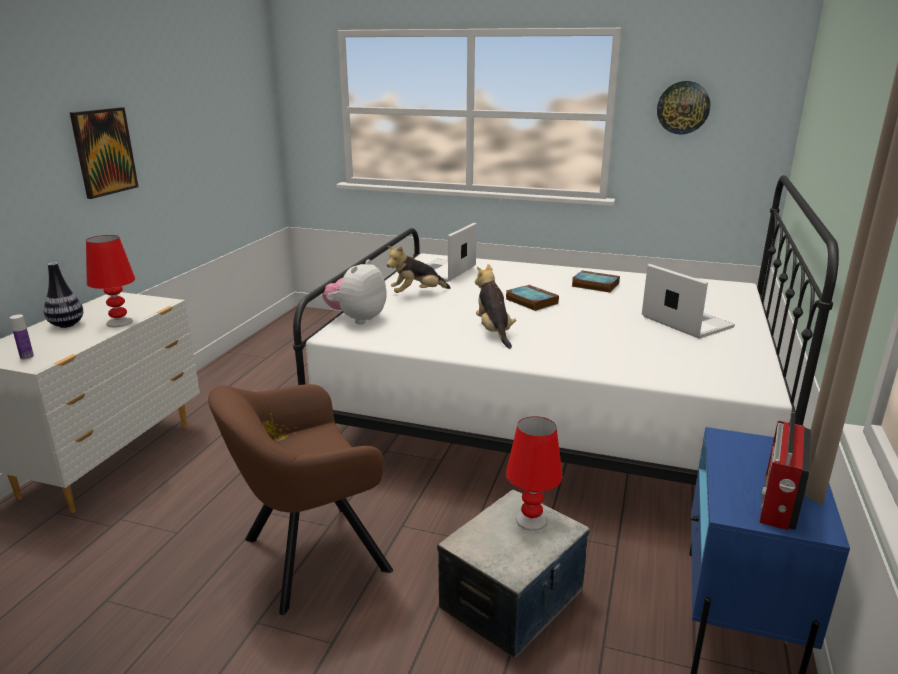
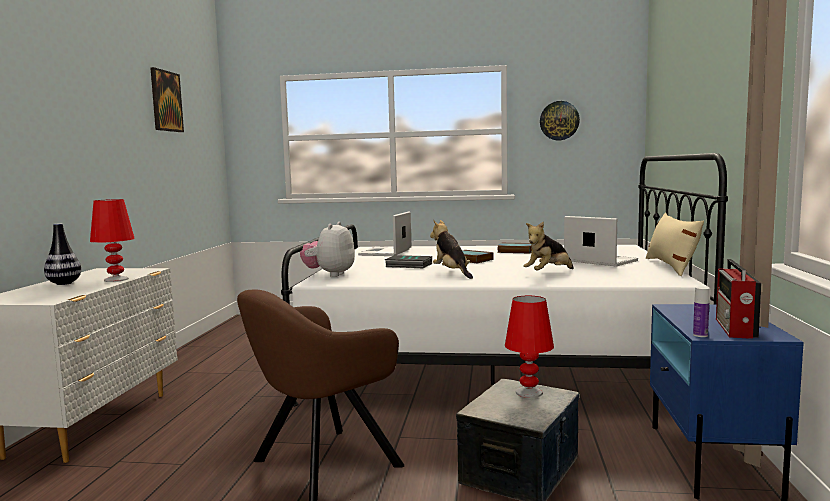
camera: 10 degrees left, 15 degrees down
bottle [10,314,34,360] -> bottle moved to [693,287,710,337]
picture [70,107,138,199] -> picture moved to [150,67,184,132]
plush toy [387,246,451,293] -> plush toy moved to [523,221,574,270]
none -> book [385,255,432,268]
none -> beige pillow [646,213,704,276]

